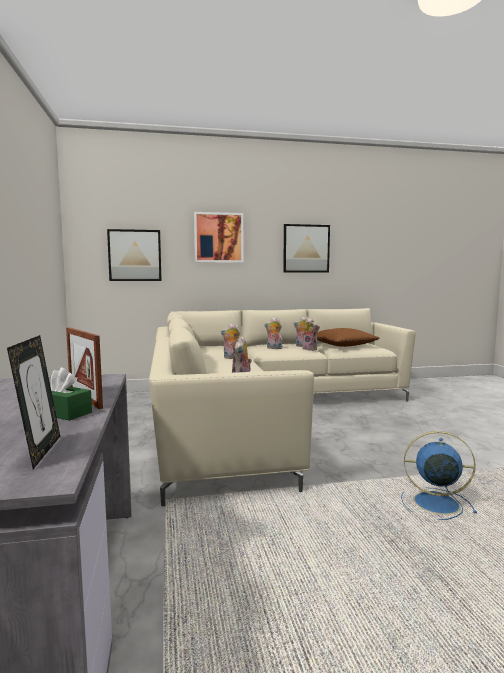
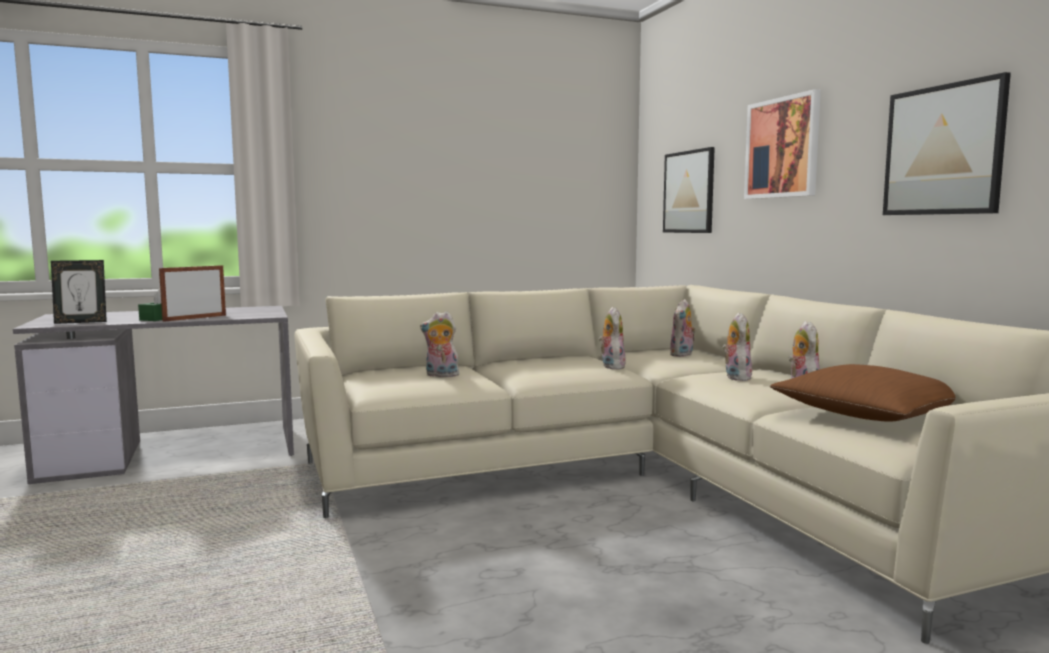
camera: 80 degrees right, 0 degrees up
plush toy [302,318,320,351] -> plush toy moved to [670,299,696,357]
blue fan [401,431,477,520] -> none

